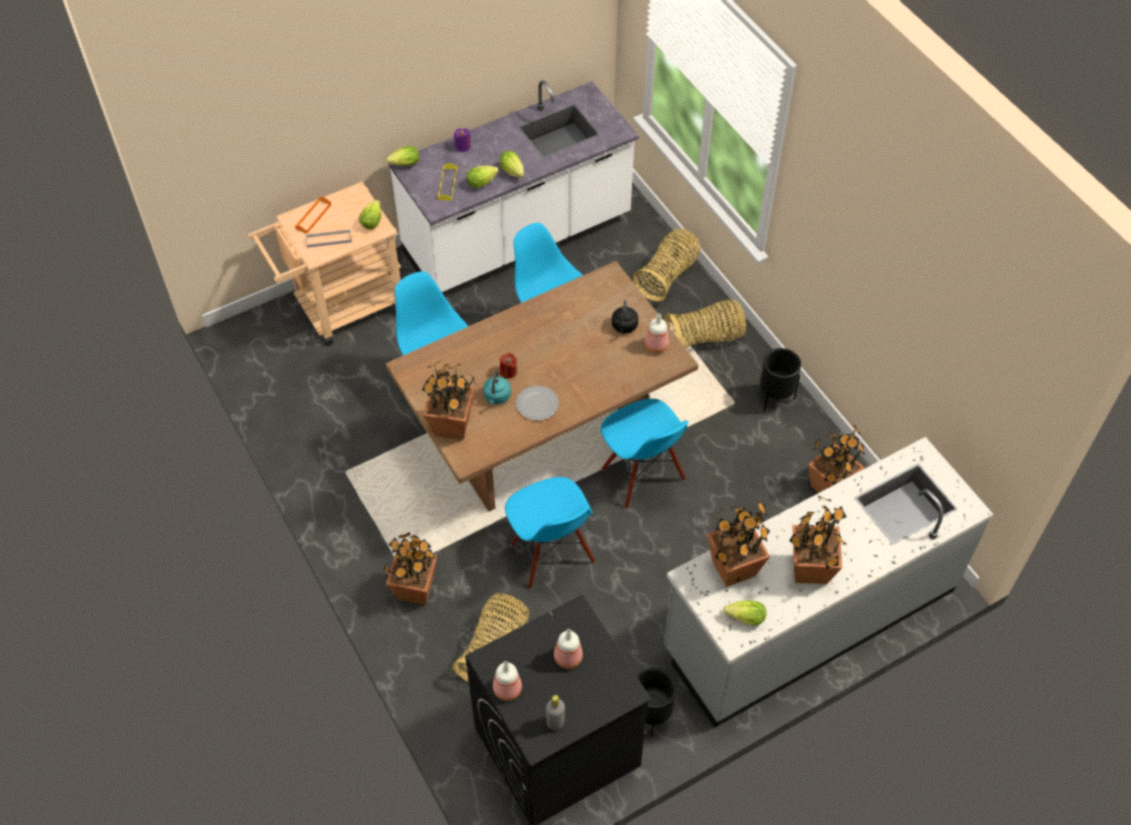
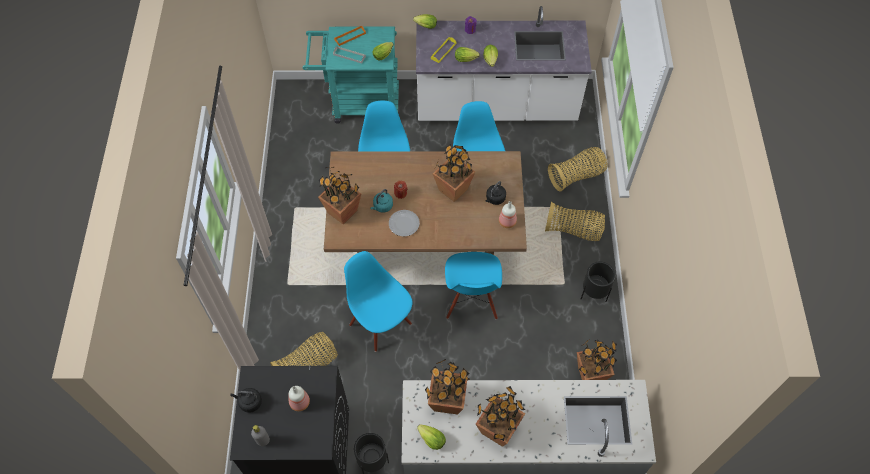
camera: 30 degrees right, 5 degrees up
beige cart [248,182,401,345] -> turquoise cart [303,26,399,124]
potted plant [384,532,437,605] -> potted plant moved to [433,144,475,202]
bottle [493,661,522,701] -> black kettle [230,388,262,413]
blue chair [505,477,595,589] -> blue chair turned 135 degrees clockwise [344,251,412,352]

